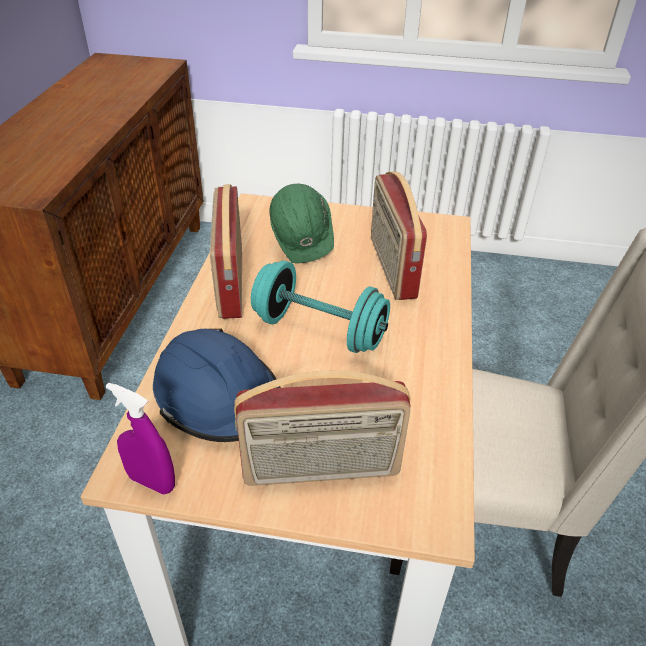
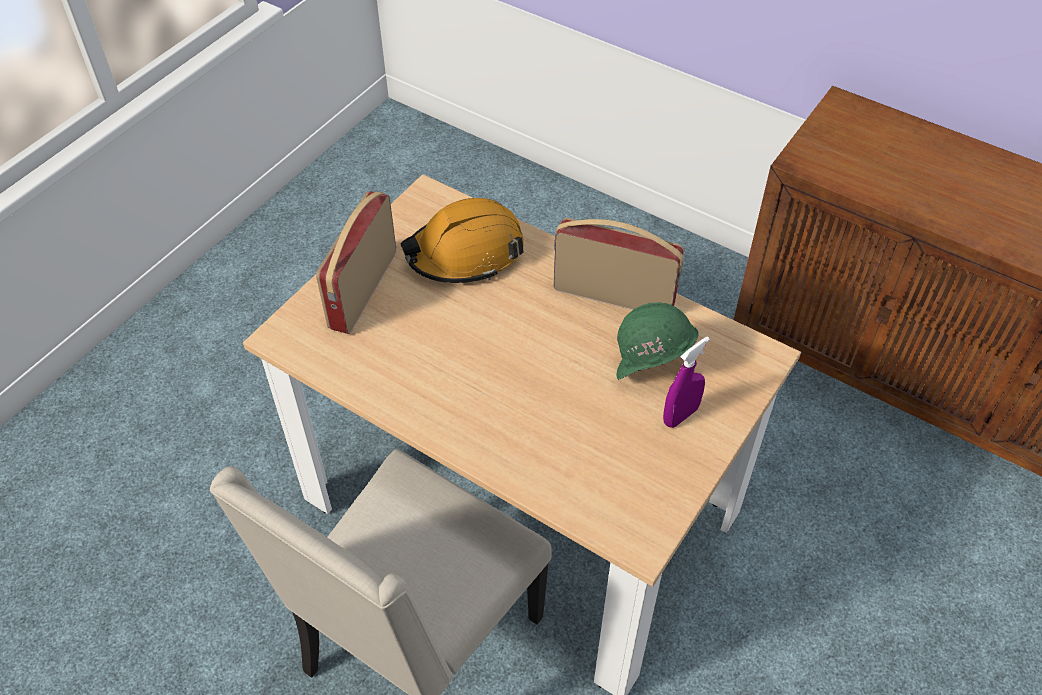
camera: 115 degrees right, 10 degrees up
purple spray bottle [106,383,175,495] -> purple spray bottle moved to [663,336,710,428]
blue hard hat [153,328,281,442] -> orange hard hat [401,198,524,283]
turquoise dumbbell [251,260,390,353] -> none
radio [371,171,427,300] -> none

